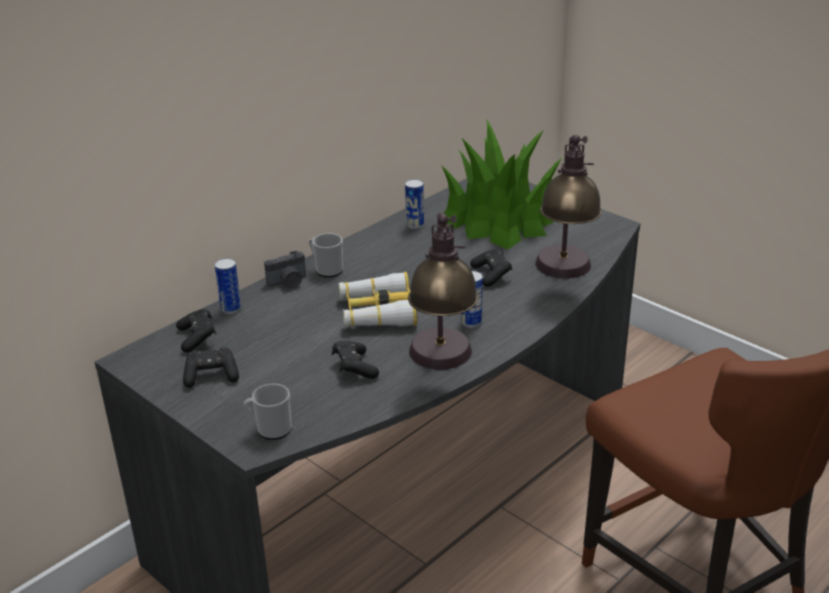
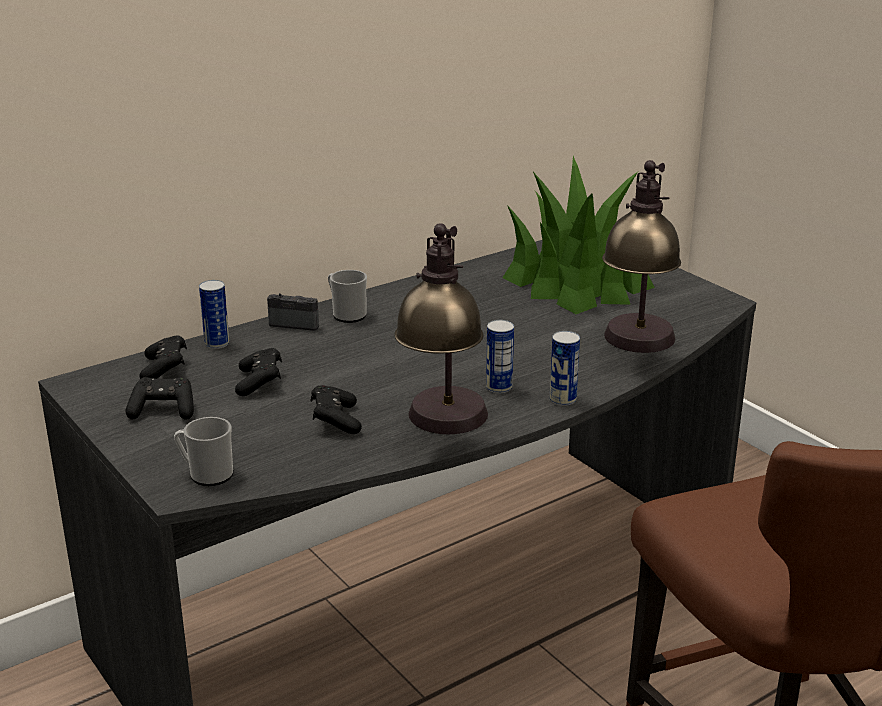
camera: 10 degrees right, 5 degrees down
camera [264,250,306,288] -> camera turned 150 degrees counterclockwise [267,293,319,331]
binoculars [339,272,417,327] -> none
can [405,179,424,229] -> can moved to [550,331,580,406]
black game controller [470,248,512,287] -> black game controller moved to [235,348,282,396]

